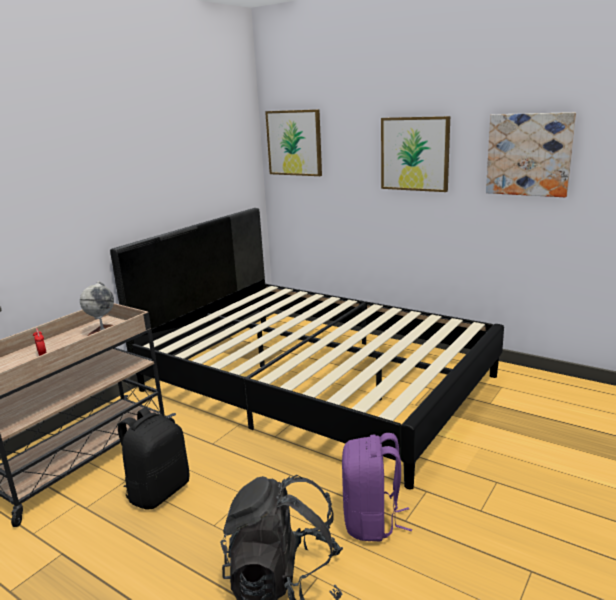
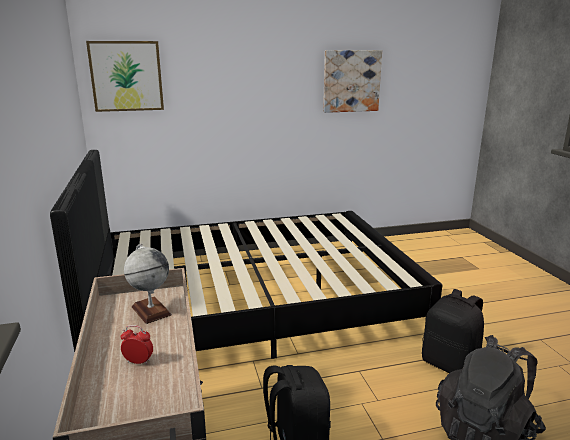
camera: 50 degrees left, 0 degrees up
purple backpack [342,433,412,542] -> black backpack [422,289,484,373]
picture [381,116,450,192] -> none

